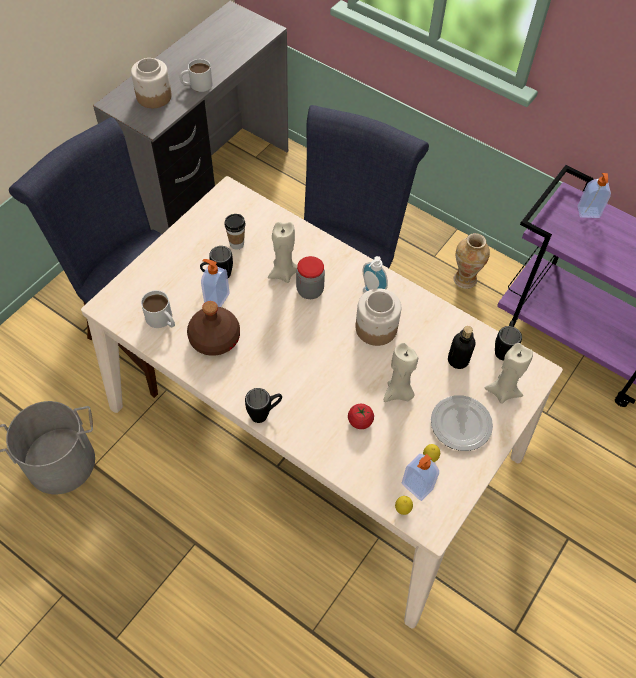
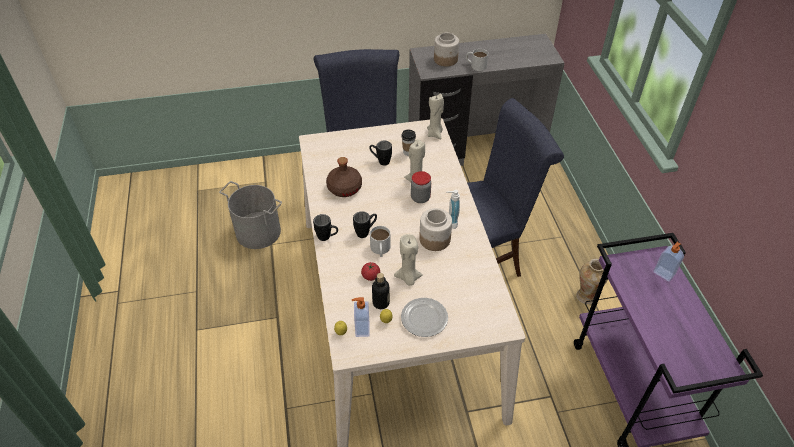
camera: 45 degrees right, 10 degrees down
white mug [141,290,175,328] -> white mug moved to [370,226,391,257]
soap dispenser [201,259,230,307] -> none
bottle [448,326,476,369] -> bottle moved to [372,273,390,309]
beige candle [485,343,533,404] -> beige candle moved to [427,94,444,139]
black mug [495,321,522,360] -> black mug moved to [353,211,377,238]

